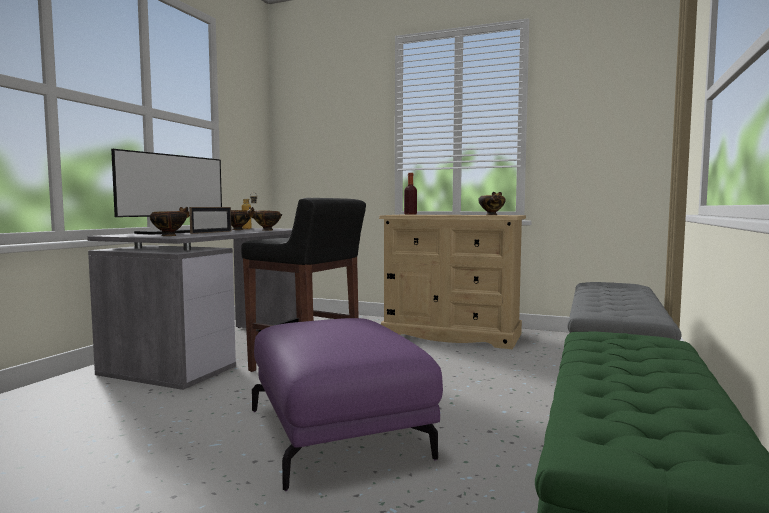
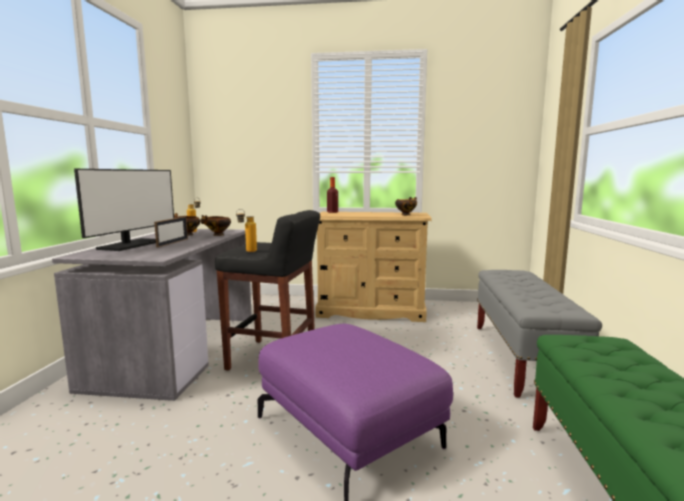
camera: 15 degrees left, 5 degrees up
bowl [150,207,190,236] -> none
none -> bottle [236,209,257,252]

